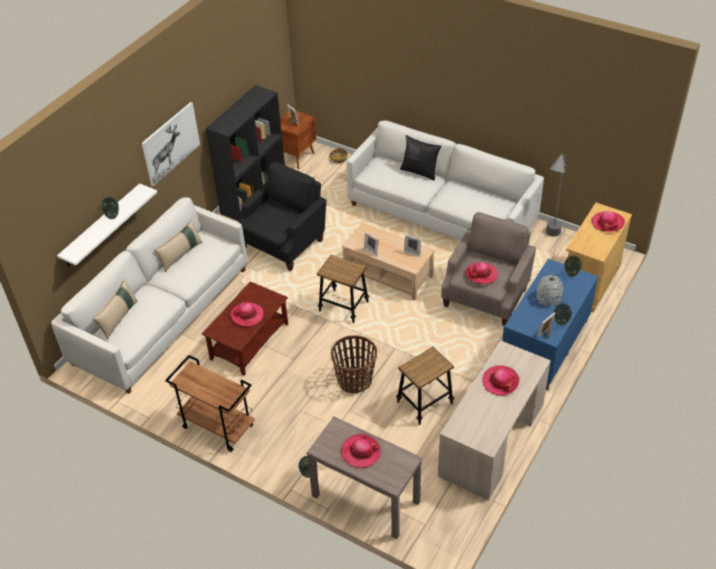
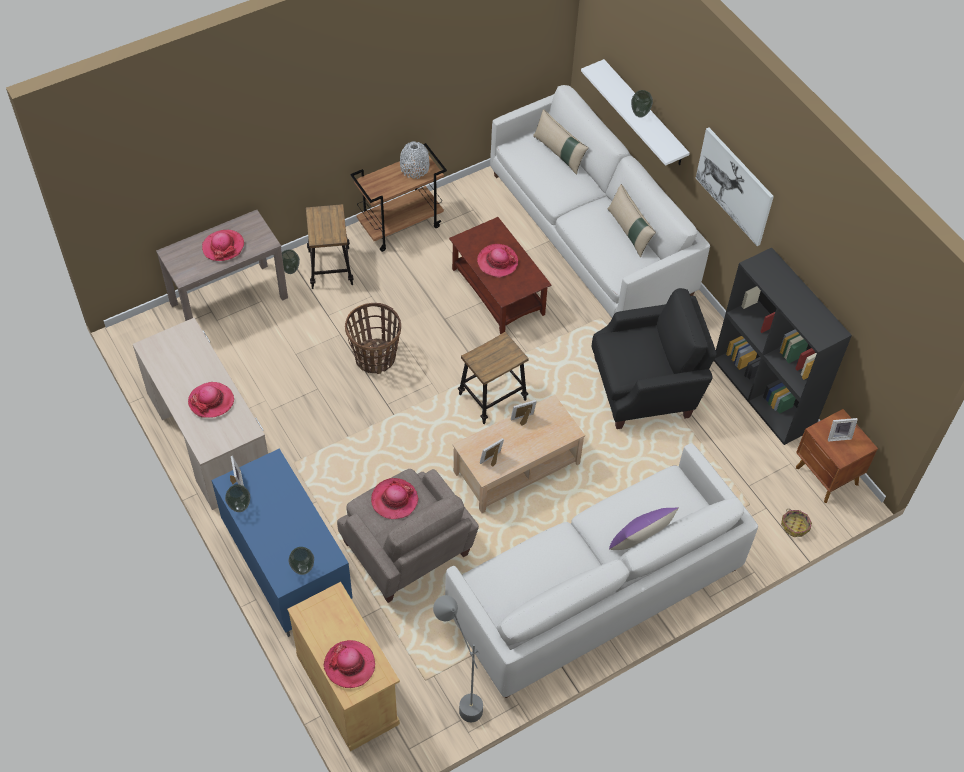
camera: 115 degrees right, 10 degrees up
black armchair [238,162,326,271] -> black armchair turned 75 degrees counterclockwise [592,288,717,429]
stool [396,346,454,425] -> stool moved to [306,204,354,289]
black pillow [400,135,441,180] -> purple pillow [609,508,678,550]
grey vase [537,275,563,307] -> grey vase moved to [400,141,429,179]

